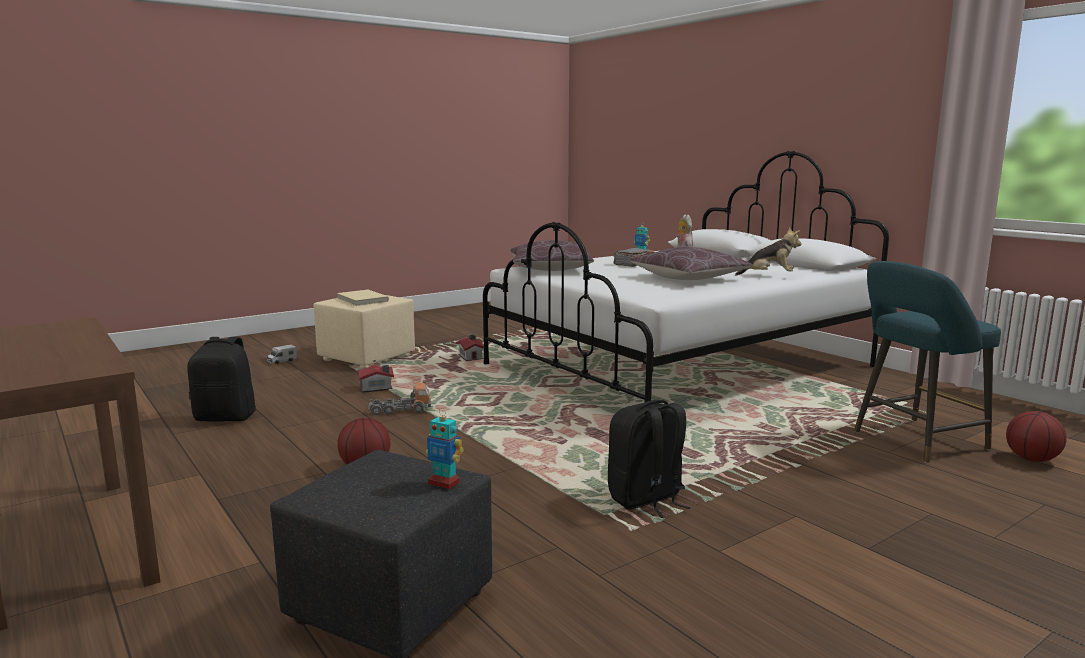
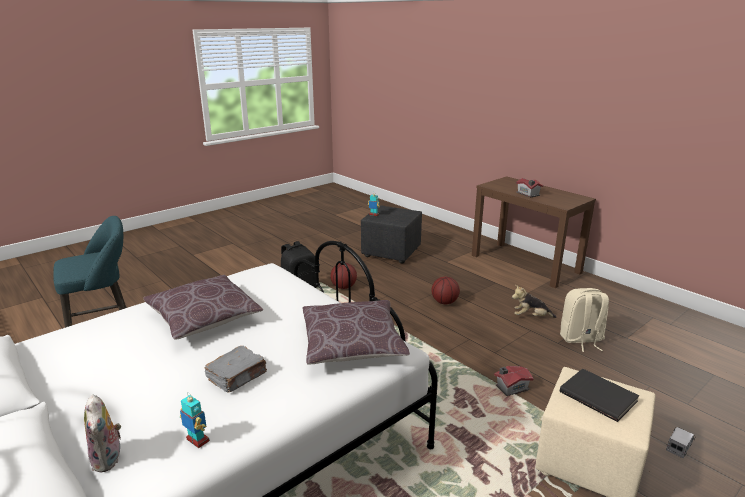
camera: 175 degrees right, 10 degrees up
black backpack [187,337,256,421] -> beige backpack [560,288,609,352]
beige book [337,290,389,306] -> black book [560,369,639,422]
toy truck [368,383,431,416] -> none
toy house [456,334,484,361] -> toy house moved to [516,178,543,198]
plush toy [735,228,802,276] -> plush toy moved to [512,285,556,318]
basketball [1006,411,1067,462] -> basketball moved to [330,263,357,289]

